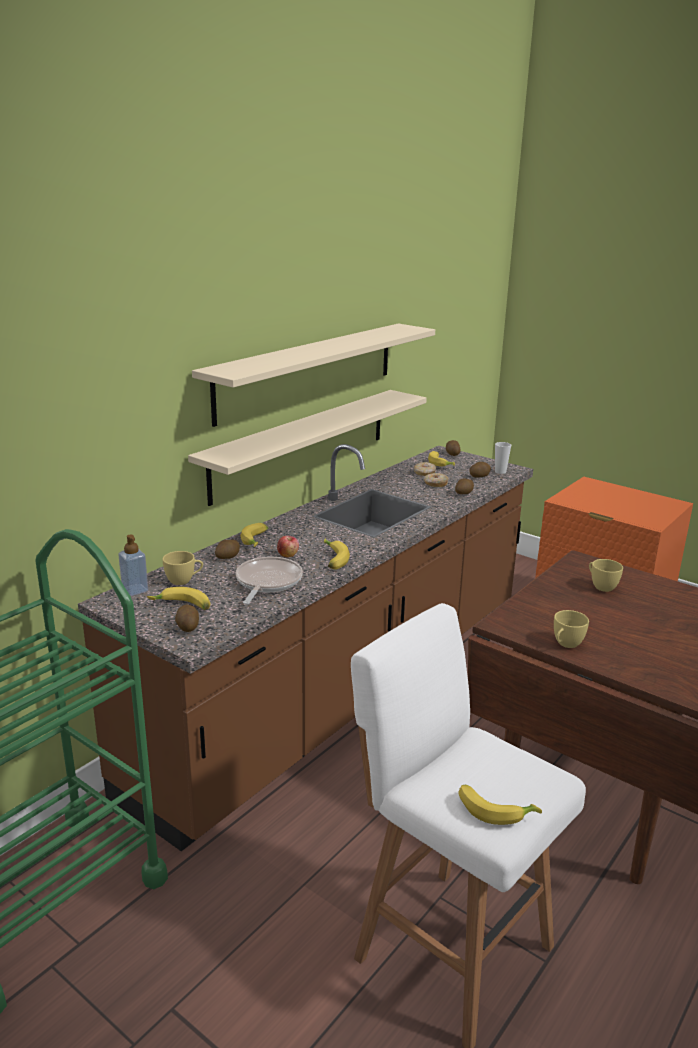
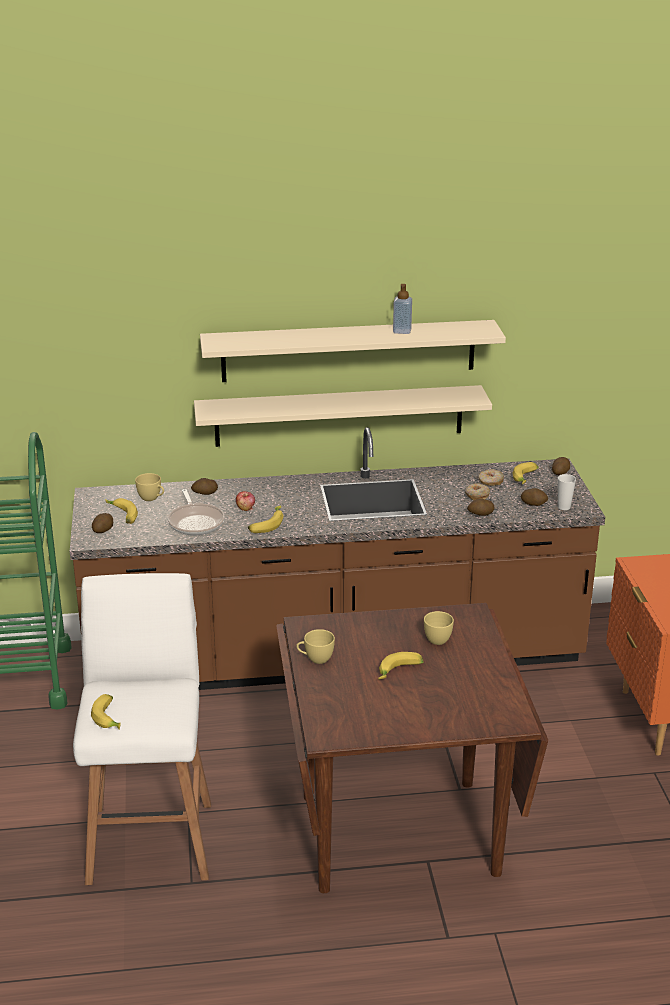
camera: 45 degrees right, 5 degrees up
soap dispenser [118,535,148,596] -> soap dispenser moved to [393,284,412,334]
frying pan [236,557,303,605] -> frying pan turned 105 degrees clockwise [168,489,225,535]
banana [240,523,268,547] -> banana moved to [378,652,424,680]

